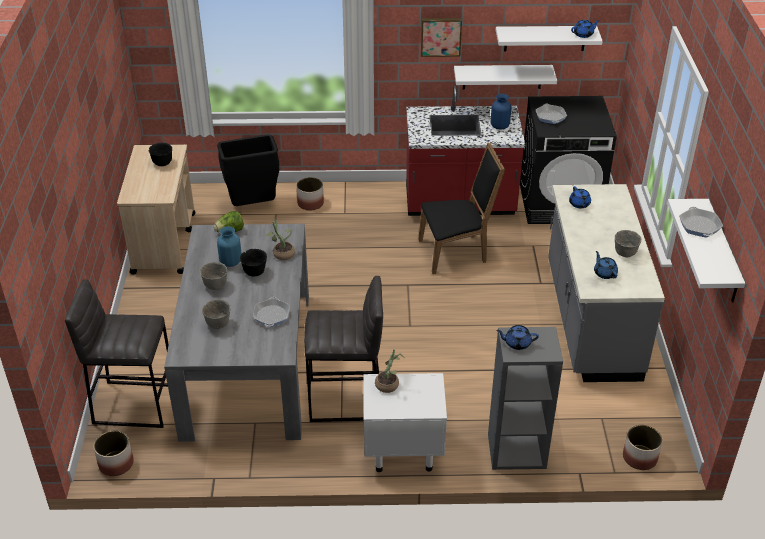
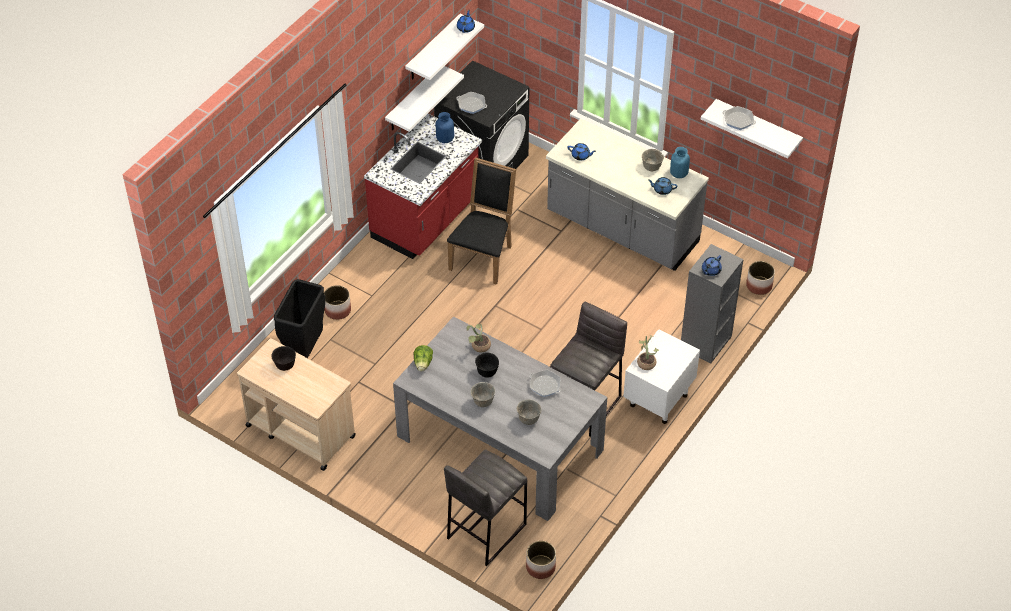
camera: 55 degrees left, 10 degrees up
blue vase [217,226,242,267] -> blue vase moved to [670,147,690,178]
picture [421,18,462,57] -> none

